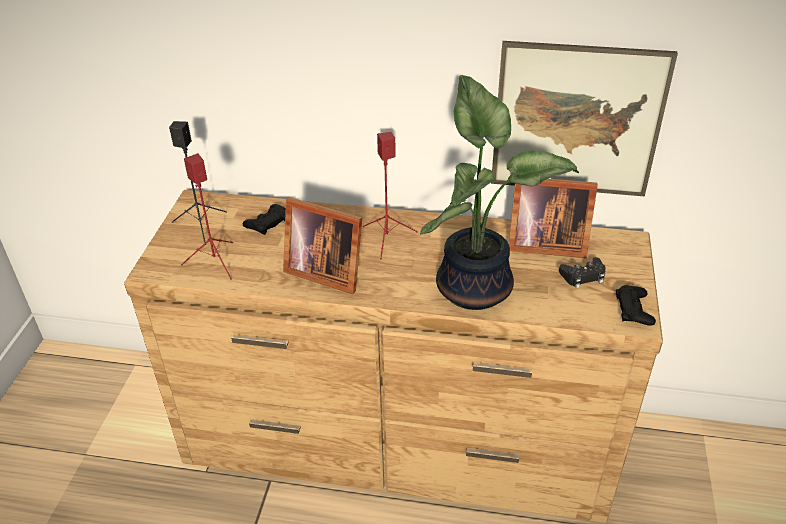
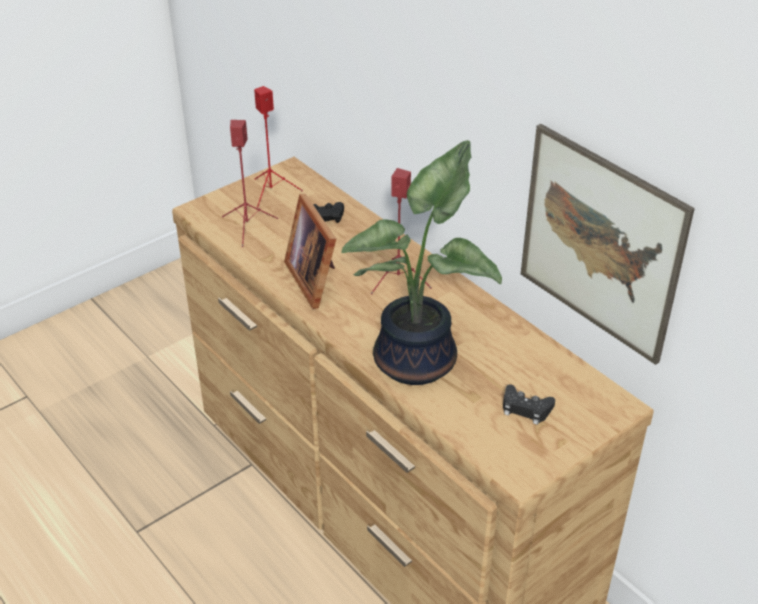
camera: 40 degrees right, 0 degrees up
black speaker [169,121,227,243] -> red speaker [254,86,303,210]
picture frame [509,179,598,258] -> none
black game controller [616,285,656,326] -> none

